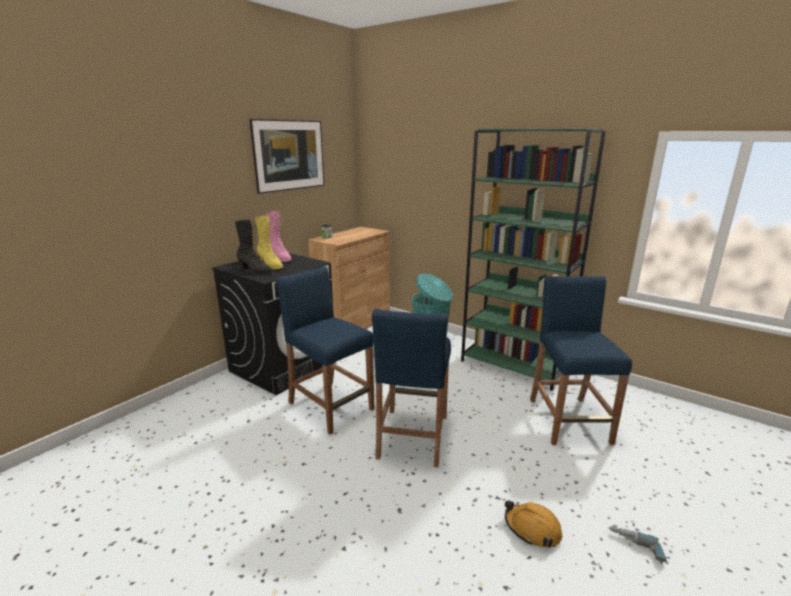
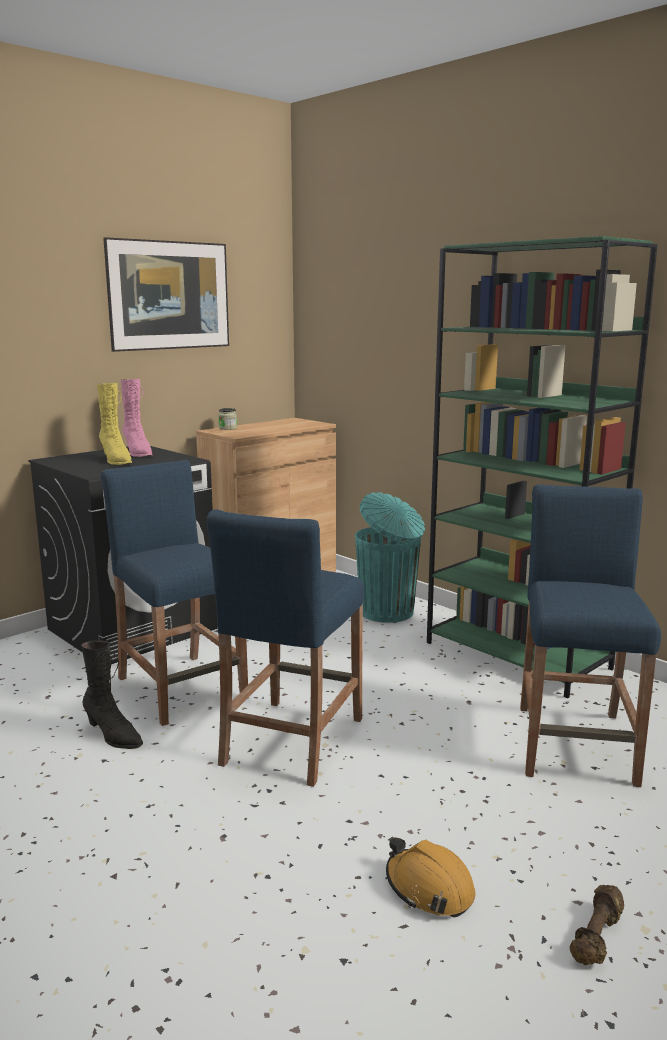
camera: 10 degrees right, 5 degrees down
black boot [235,220,274,274] -> black boot moved to [81,640,143,749]
power drill [608,526,666,565] -> brown dumbbell [570,885,624,965]

